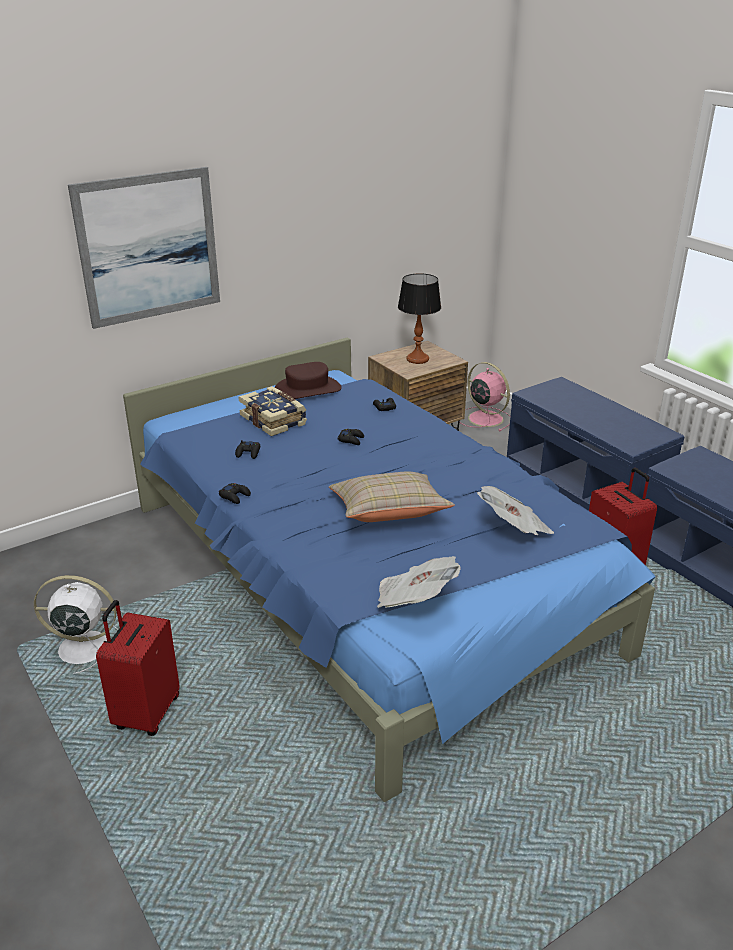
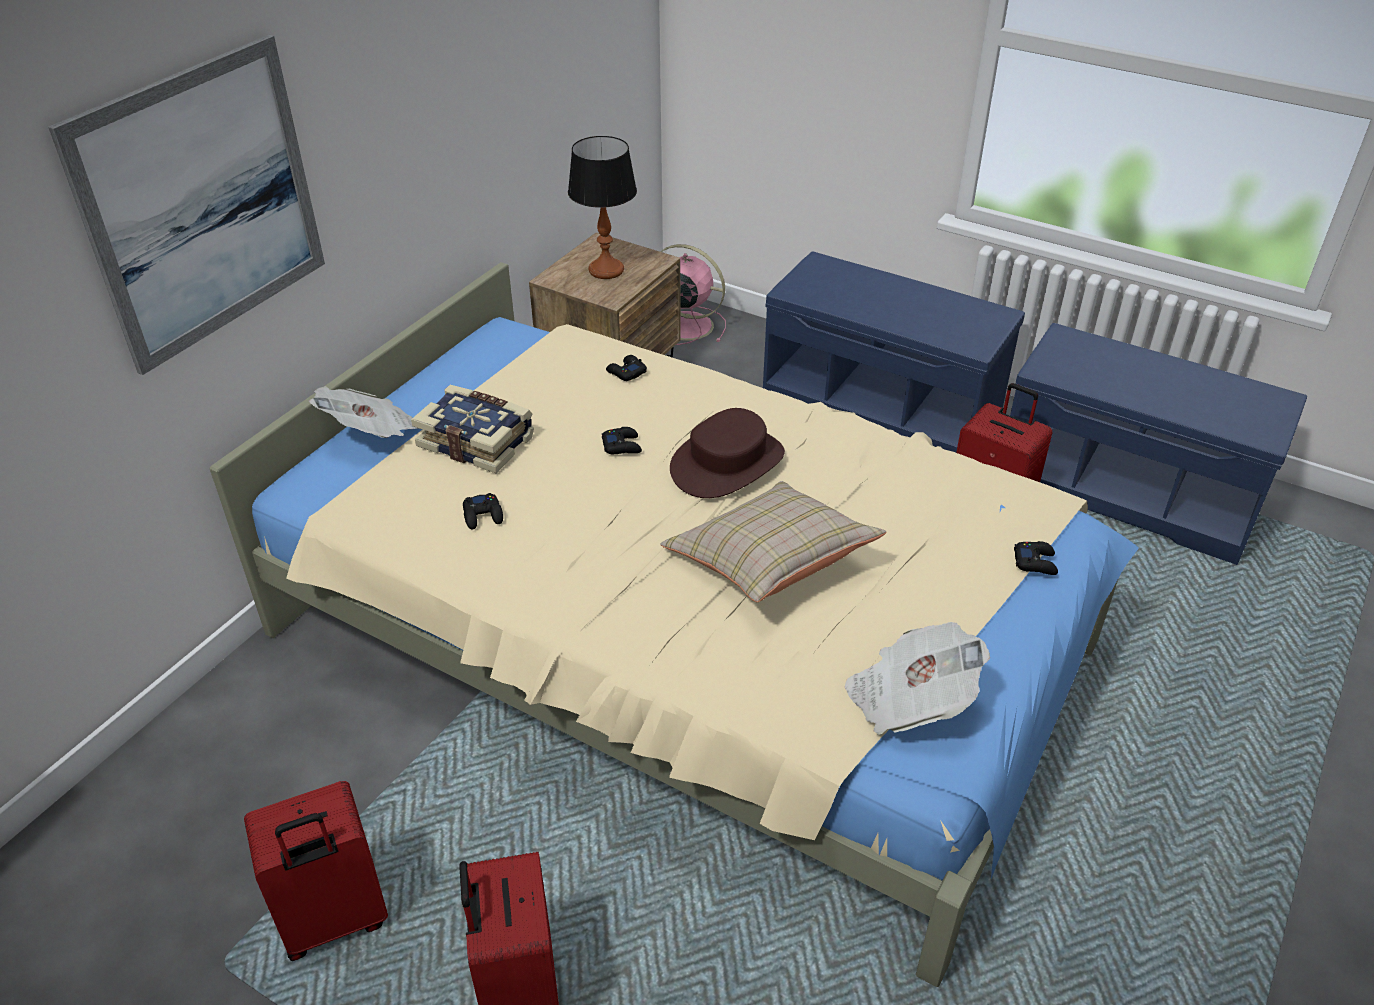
camera: 25 degrees left, 10 degrees up
white fan [34,575,118,674] -> red suitcase [244,781,388,961]
blue bed [123,338,656,802] -> beige bed [210,262,1139,987]
black game controller [219,483,251,504] -> black game controller moved to [1014,541,1058,575]
brown hat [275,362,342,399] -> brown hat moved to [670,408,785,498]
newspaper [477,486,554,535] -> newspaper moved to [309,386,419,438]

